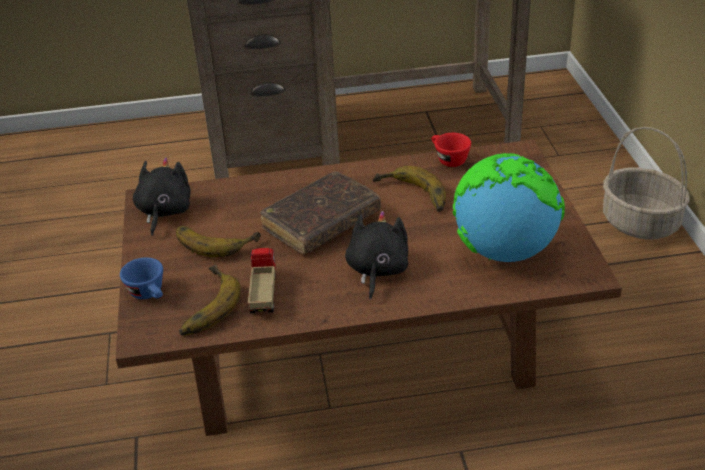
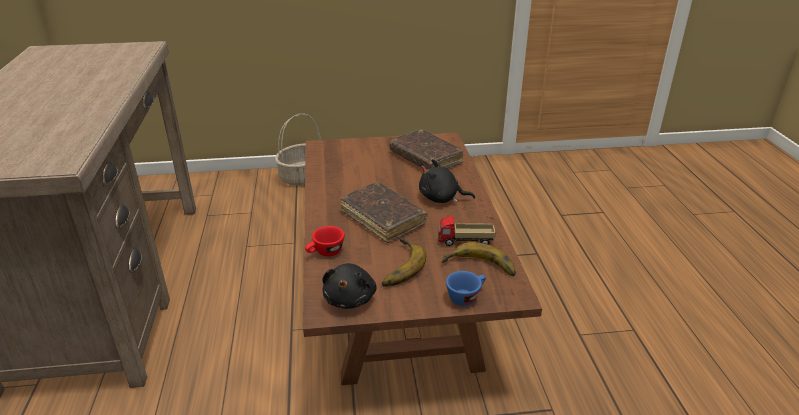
camera: 90 degrees left, 5 degrees down
black plush toy [133,157,191,236] -> black plush toy turned 90 degrees counterclockwise [322,263,377,309]
banana [372,166,446,212] -> none
red cup [432,133,471,167] -> red cup moved to [305,226,344,257]
globe [453,153,565,262] -> brown book [389,129,464,170]

